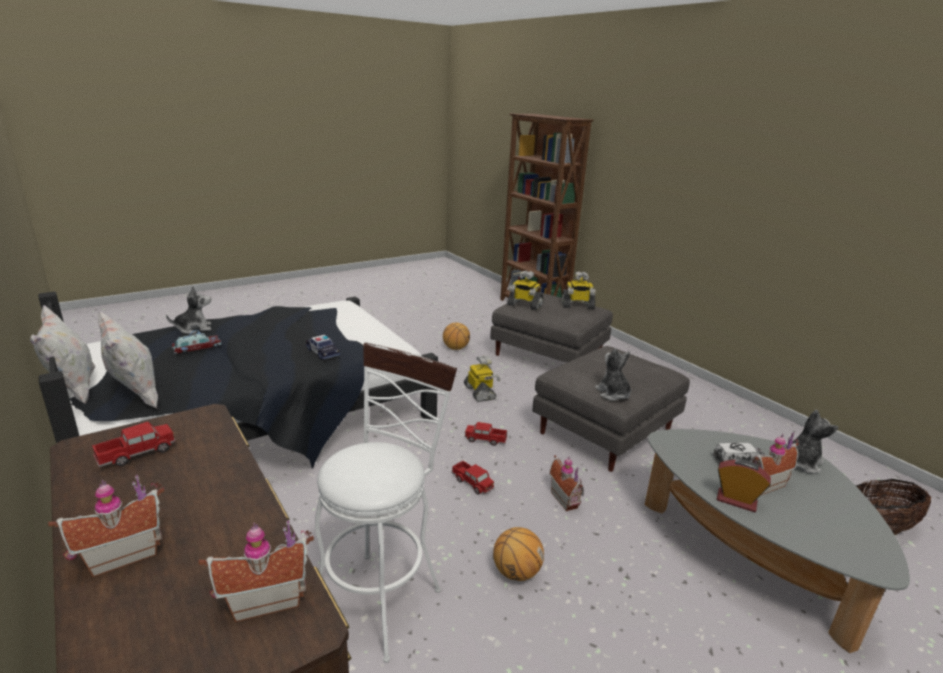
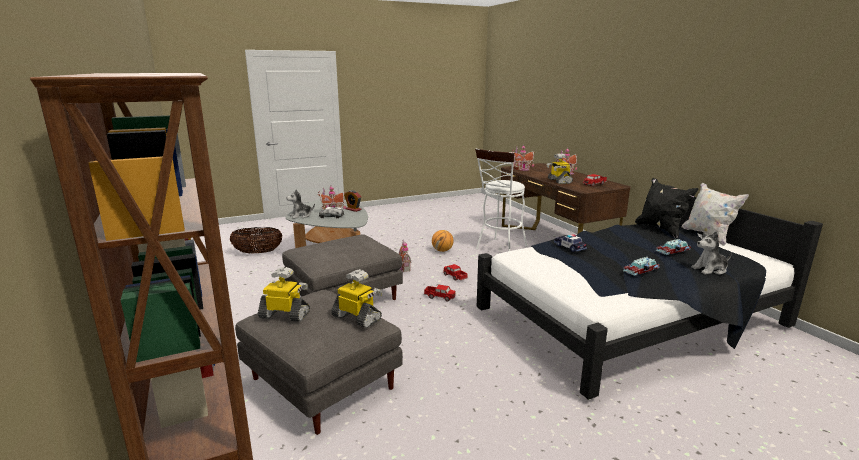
camera: 170 degrees left, 5 degrees down
white pillow [98,311,158,408] -> black pillow [635,178,699,239]
basketball [443,323,470,350] -> none
toy robot [464,355,501,402] -> toy robot moved to [547,154,573,184]
plush toy [595,348,632,401] -> none
none -> toy car [623,257,659,276]

